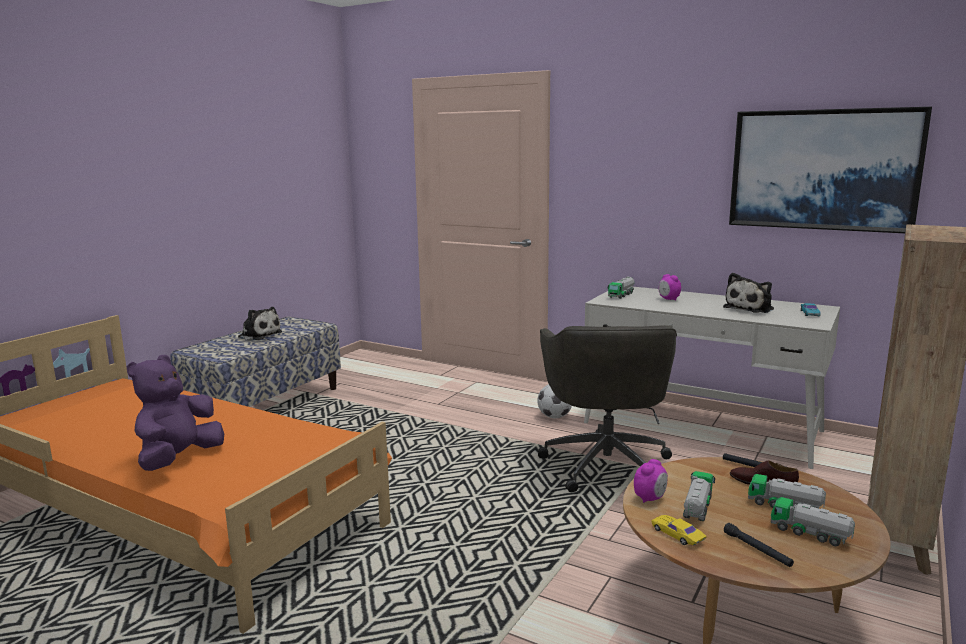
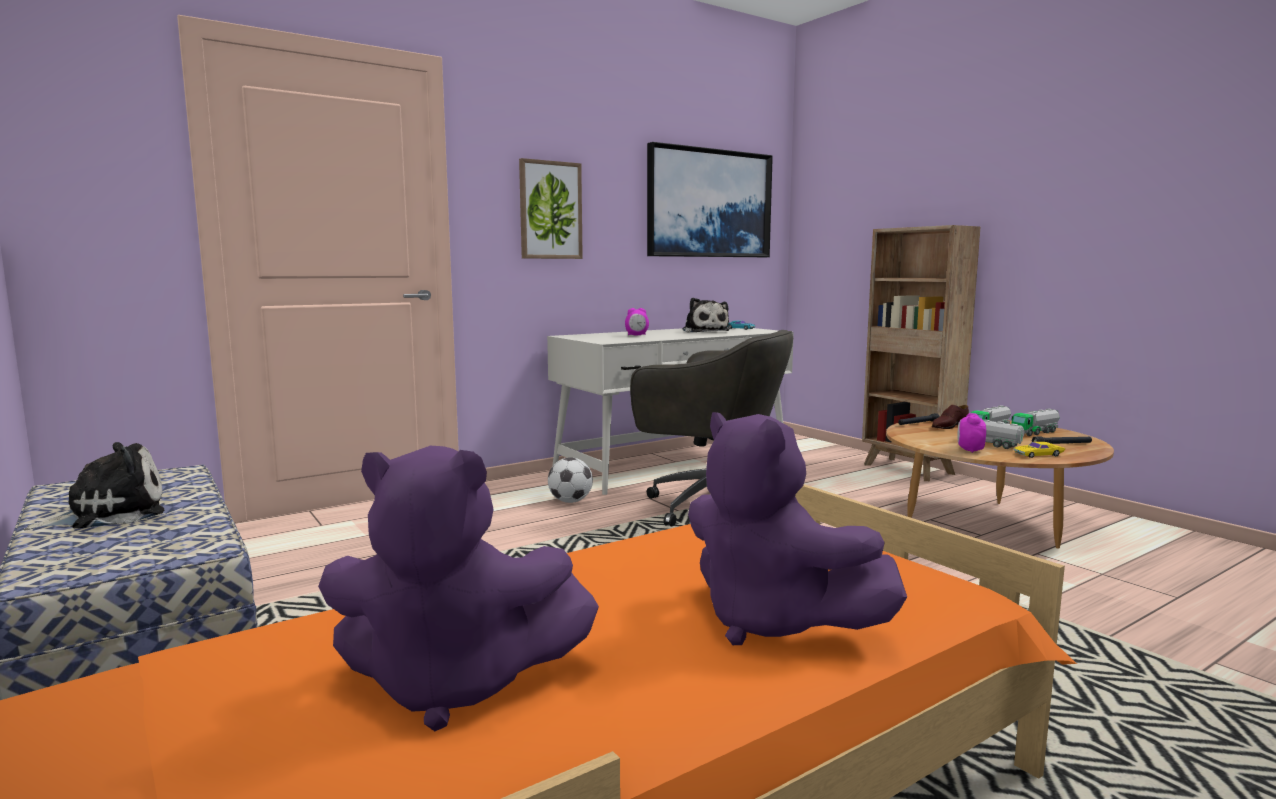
camera: 65 degrees left, 5 degrees down
toy truck [608,277,635,299] -> none
alarm clock [634,459,668,503] -> alarm clock turned 135 degrees counterclockwise [957,413,986,453]
none -> purple plush toy [318,446,599,731]
none -> picture [519,158,583,259]

